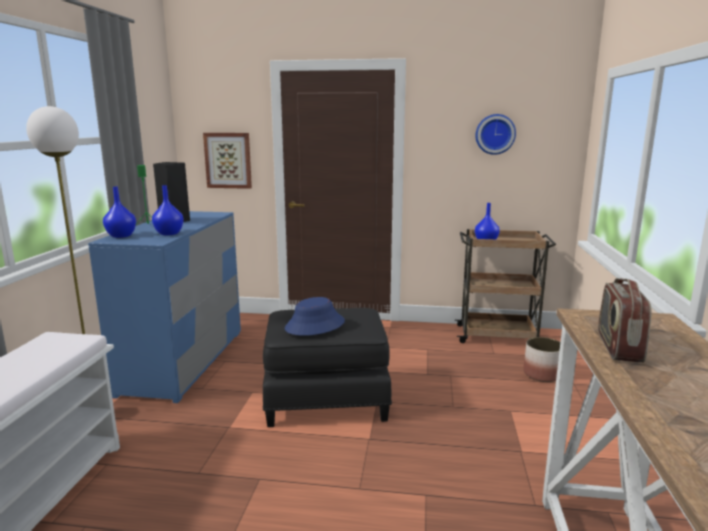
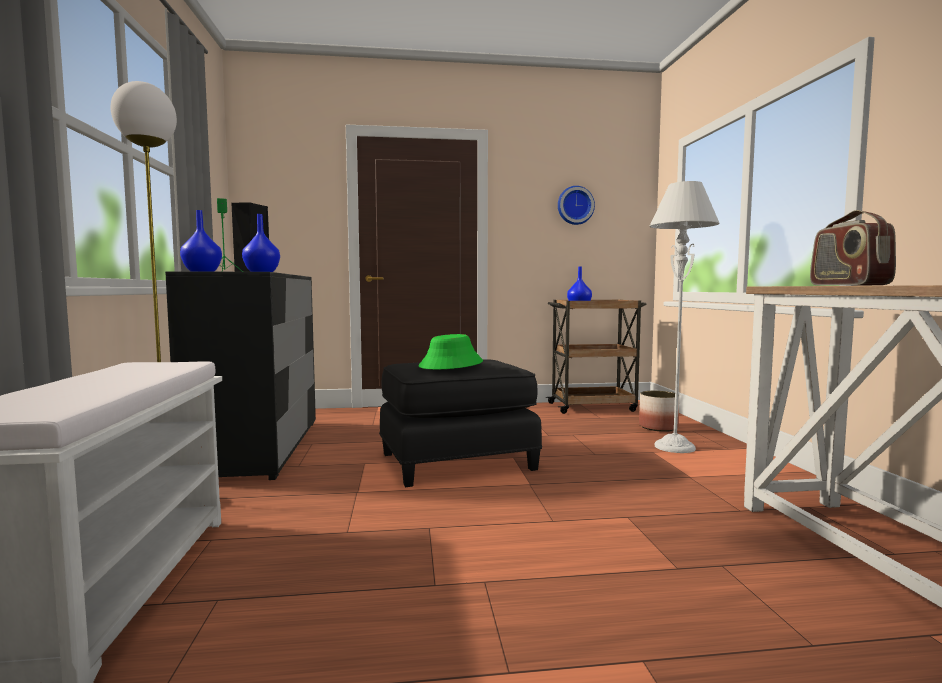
camera: 15 degrees left, 10 degrees down
blue dresser [88,211,241,403] -> black dresser [165,271,316,480]
picture [203,133,252,189] -> none
blue hat [285,297,345,336] -> green hat [418,334,483,369]
none -> grey floor lamp [650,181,720,453]

